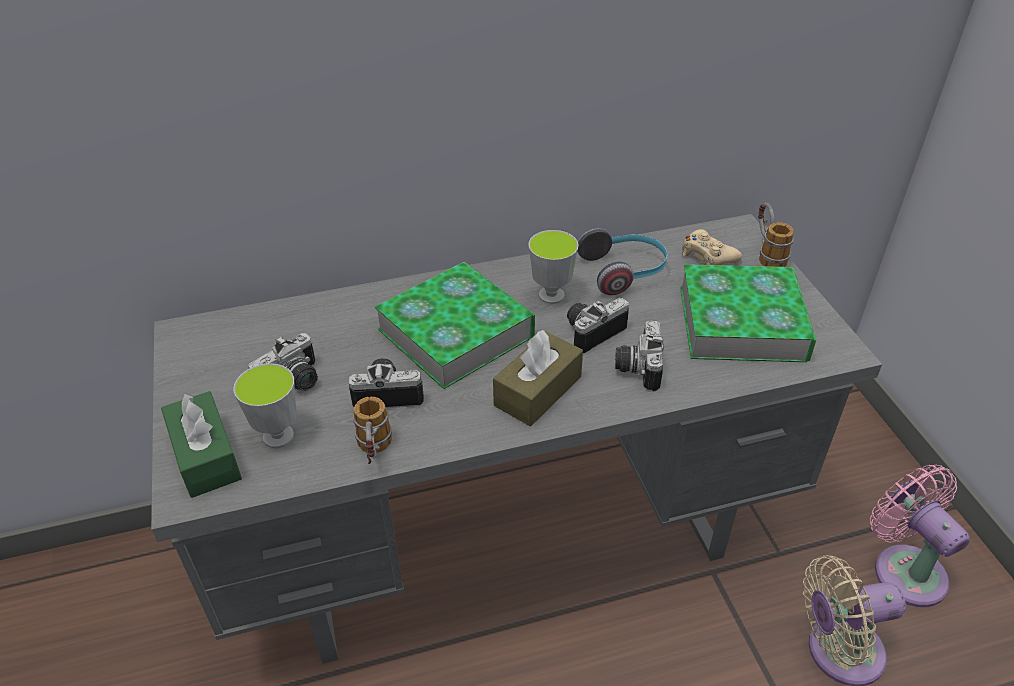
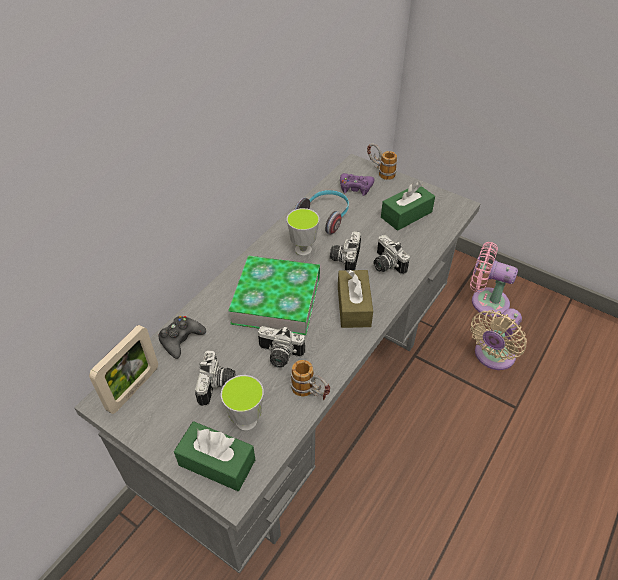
camera: 40 degrees left, 5 degrees up
camera [349,358,424,408] -> camera turned 120 degrees counterclockwise [258,326,305,368]
book [680,264,816,362] -> green tissue box [381,182,435,231]
beige game controller [682,229,742,265] -> purple game controller [340,173,374,196]
none -> picture frame [89,325,158,414]
none -> black game controller [158,316,206,359]

